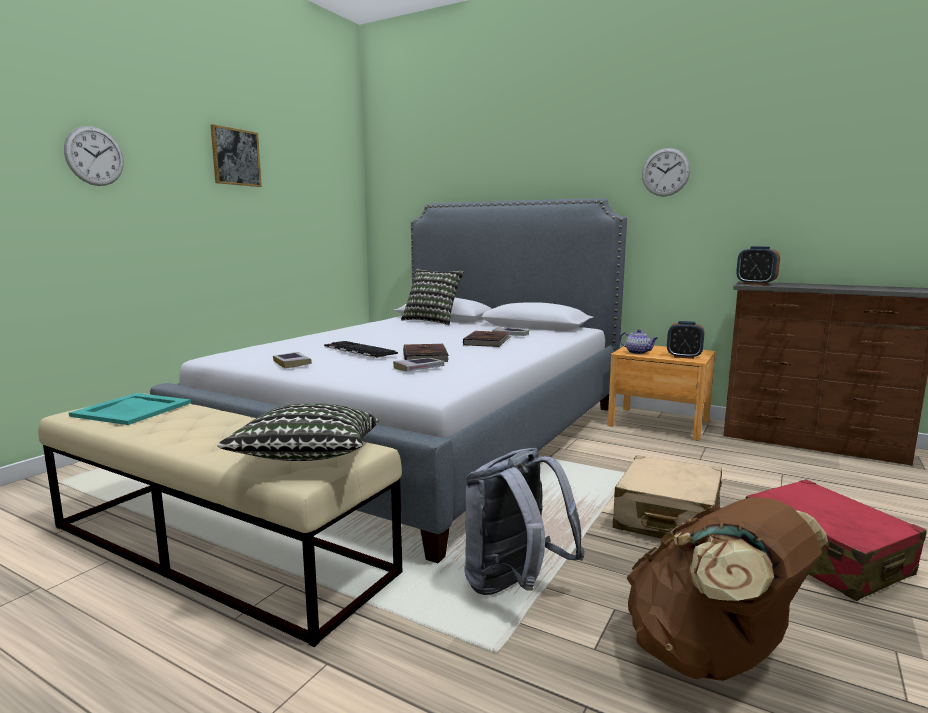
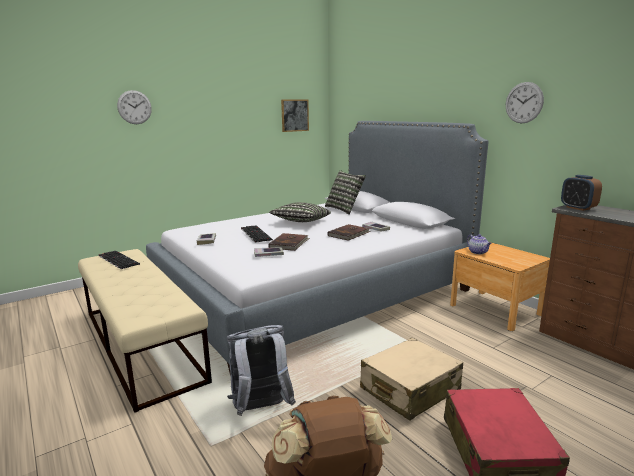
camera: 25 degrees right, 5 degrees up
turquoise tray [69,393,191,425] -> keyboard [99,251,140,269]
picture [211,124,262,187] -> picture moved to [281,100,309,132]
pillow [217,403,379,461] -> pillow moved to [269,202,331,222]
alarm clock [667,321,704,359] -> none

